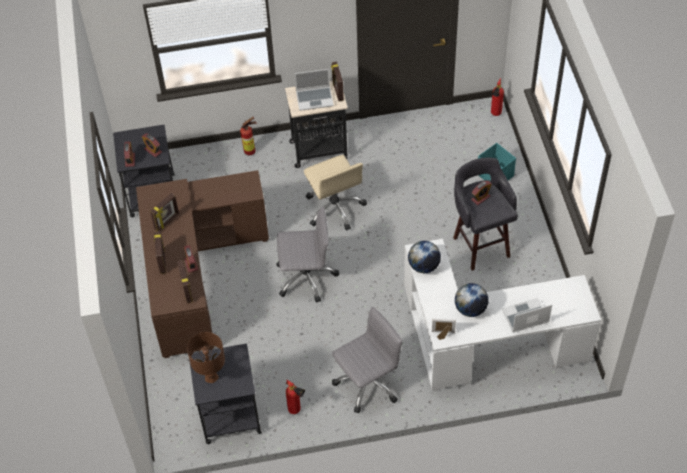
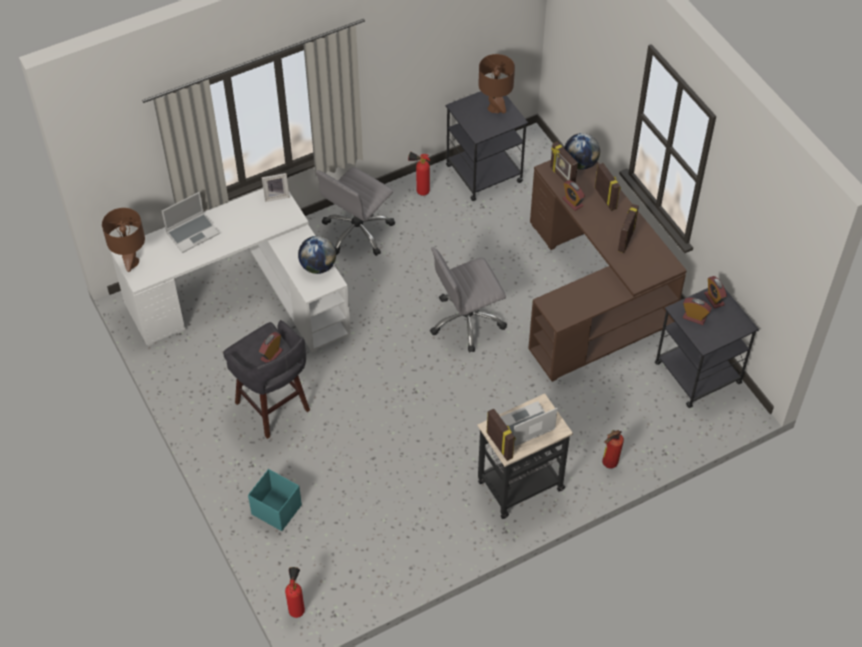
camera: 160 degrees right, 0 degrees up
beige office chair [304,155,367,231] -> none
globe [455,283,489,317] -> globe moved to [564,133,600,170]
none -> brown table lamp [102,208,145,272]

